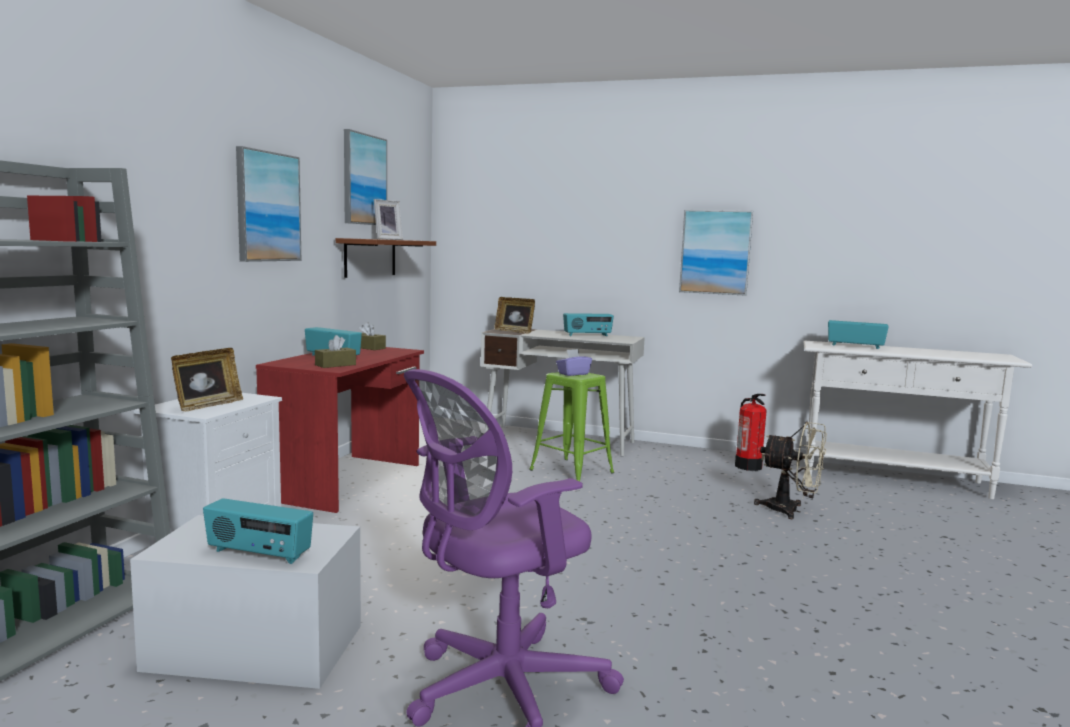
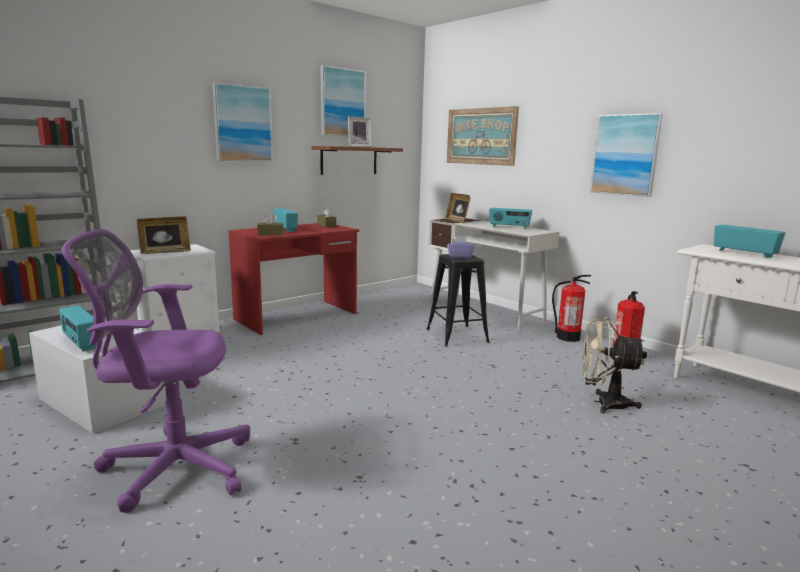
camera: 30 degrees right, 5 degrees up
green stool [529,372,614,482] -> black stool [427,254,490,347]
beige fan [754,422,827,519] -> beige fan turned 135 degrees clockwise [582,316,647,413]
none -> picture [447,106,519,166]
none -> fire extinguisher [552,275,591,342]

